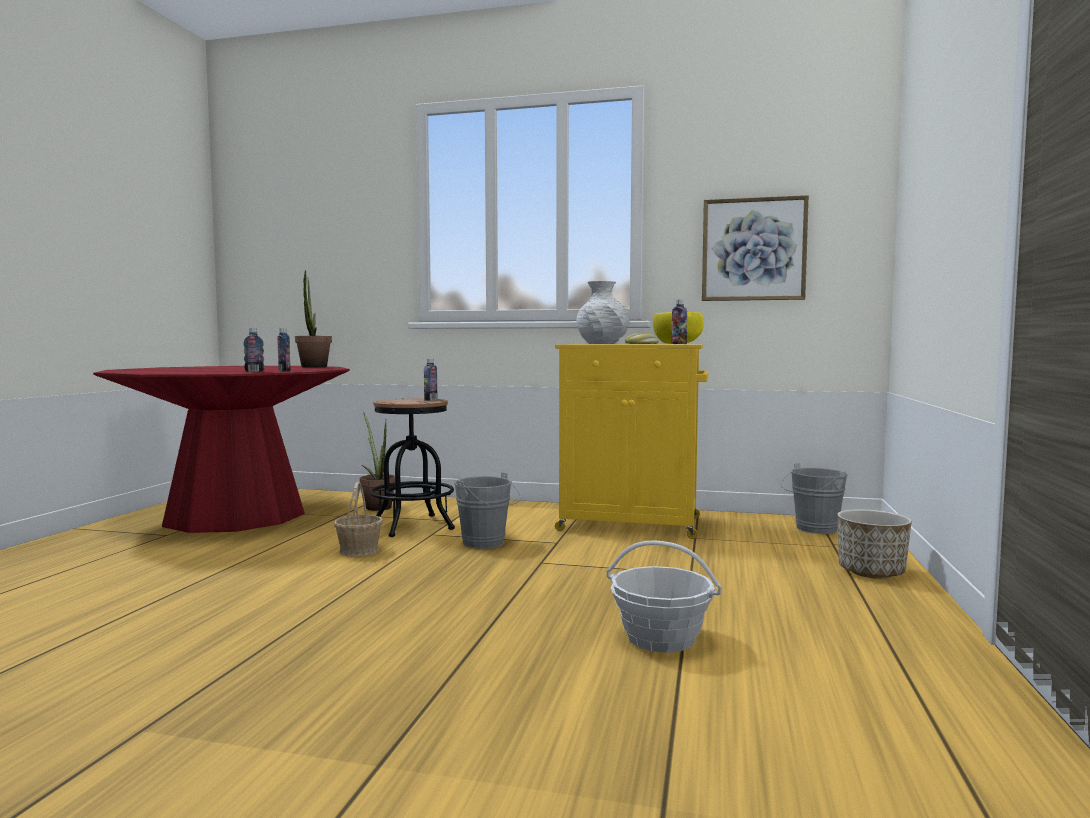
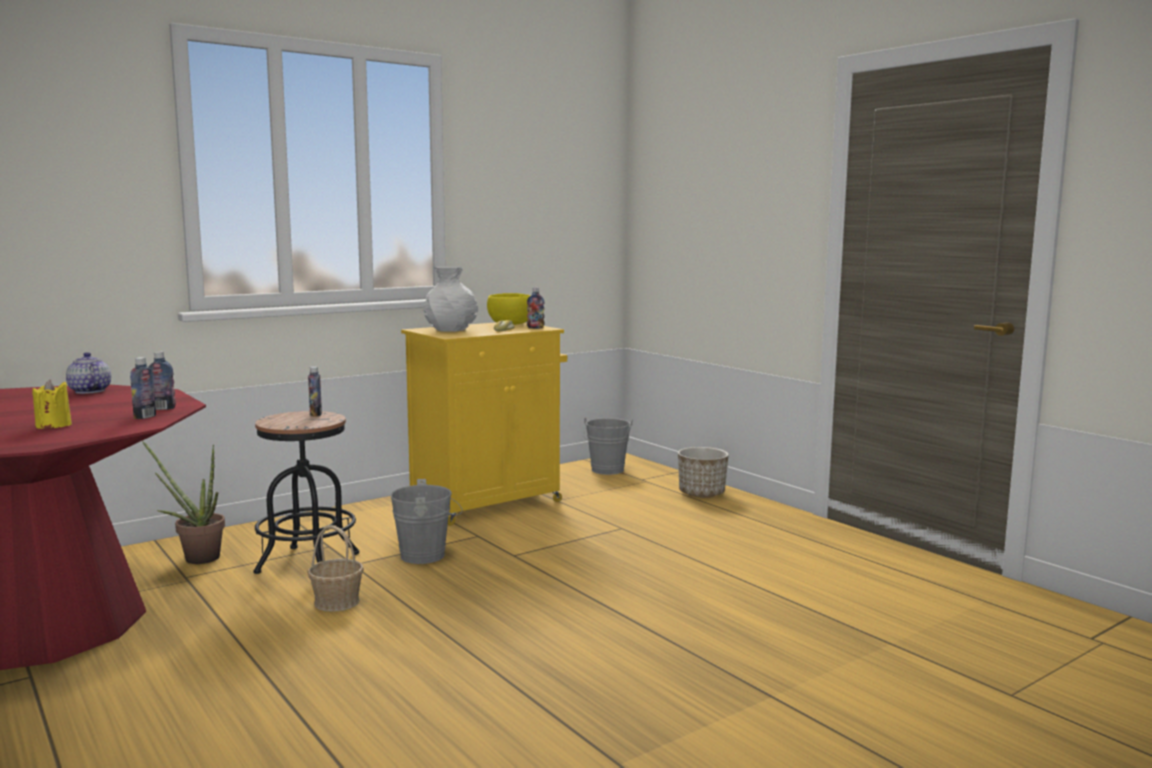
camera: 50 degrees left, 5 degrees up
potted plant [295,270,332,367] -> teapot [66,352,111,394]
basket [607,540,722,653] -> none
picture [702,195,809,301] -> none
none -> yellow candle [32,380,72,429]

